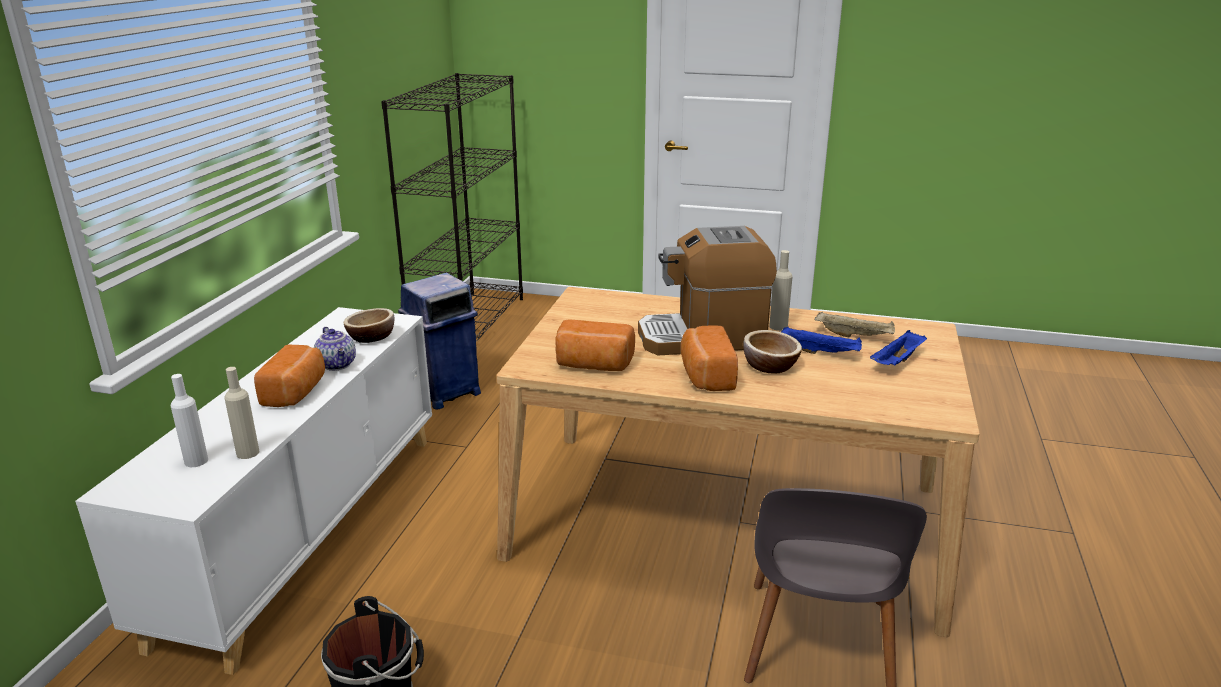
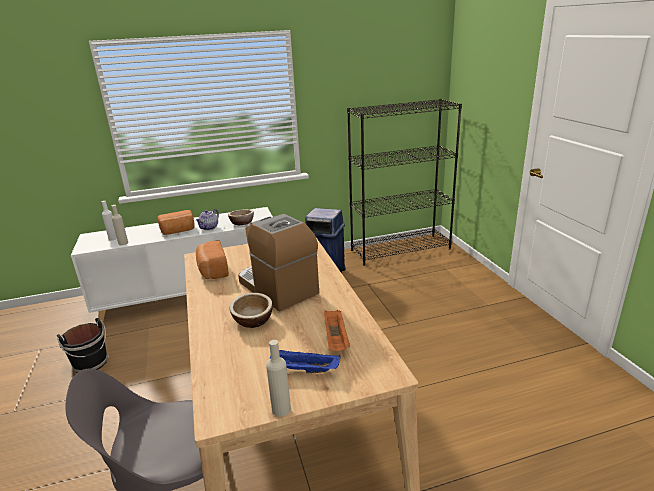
camera: 60 degrees right, 0 degrees up
bread [681,325,738,391] -> none
beige bottle [769,250,793,331] -> beige bottle moved to [266,340,291,417]
blue tray [781,326,862,354] -> none
beige tray [815,312,895,337] -> orange tray [324,310,350,351]

